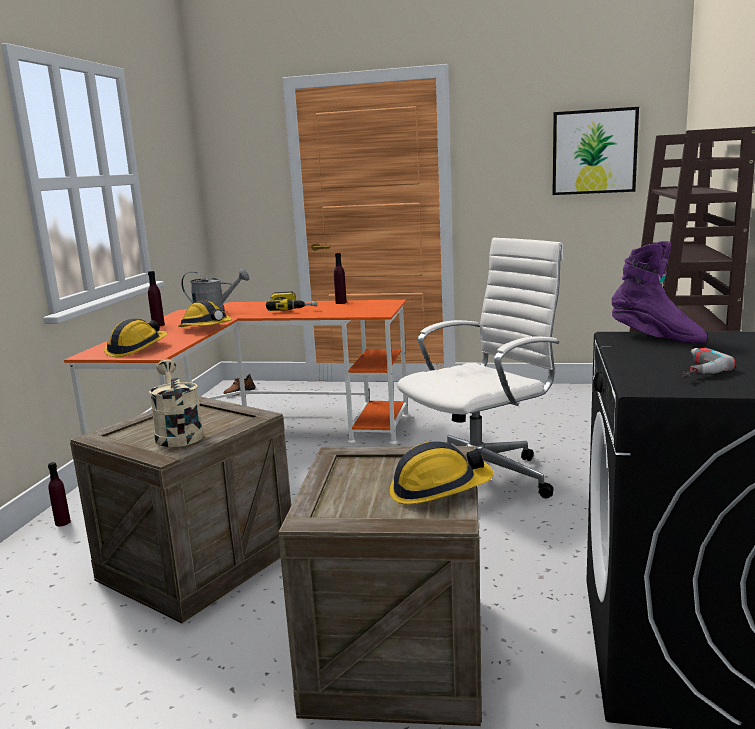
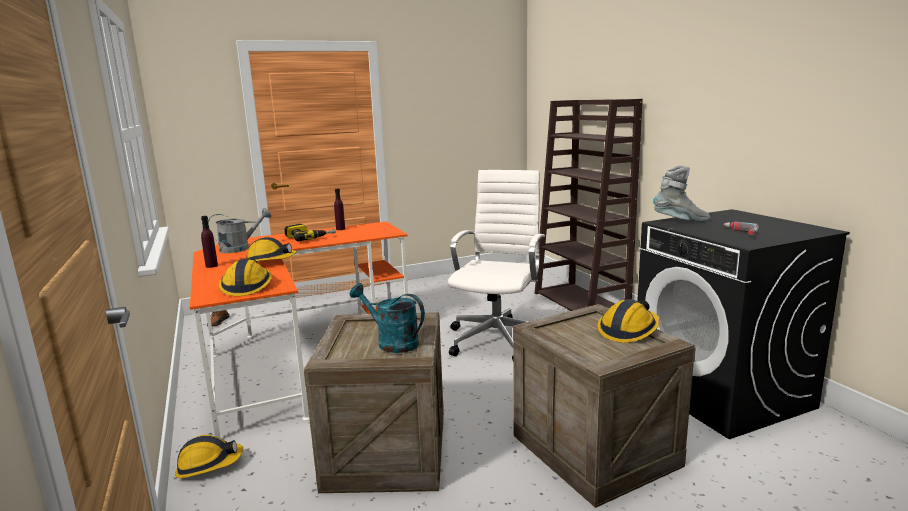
camera: 35 degrees left, 0 degrees up
purple bottle [48,462,71,526] -> hard hat [175,435,243,478]
beige watering can [149,359,204,447] -> turquoise watering can [350,283,425,353]
picture [552,107,639,195] -> none
purple boot [611,241,707,343] -> grey boot [653,165,711,222]

